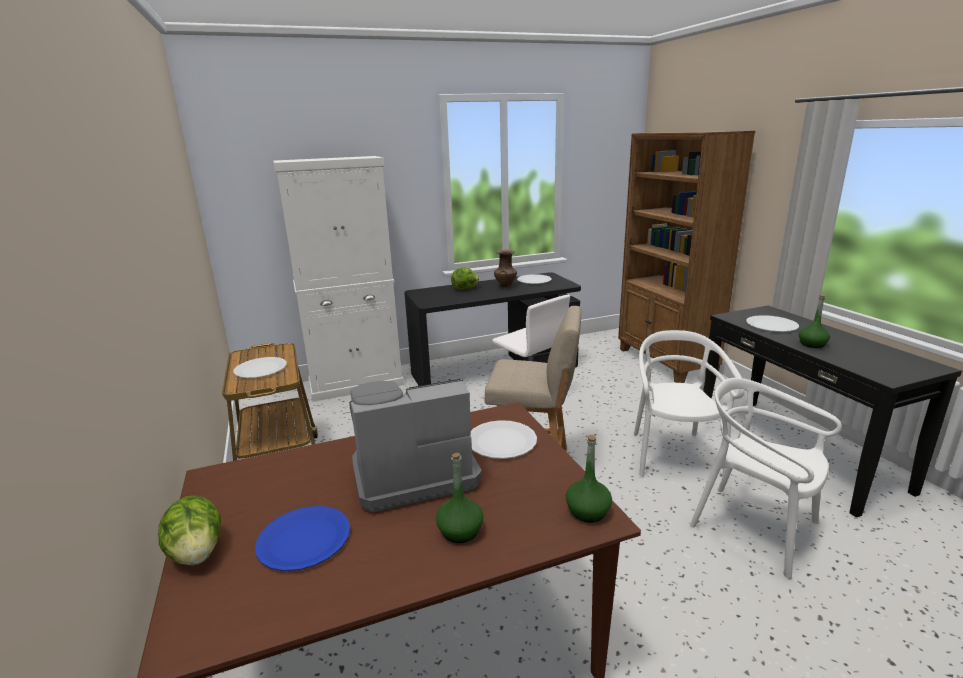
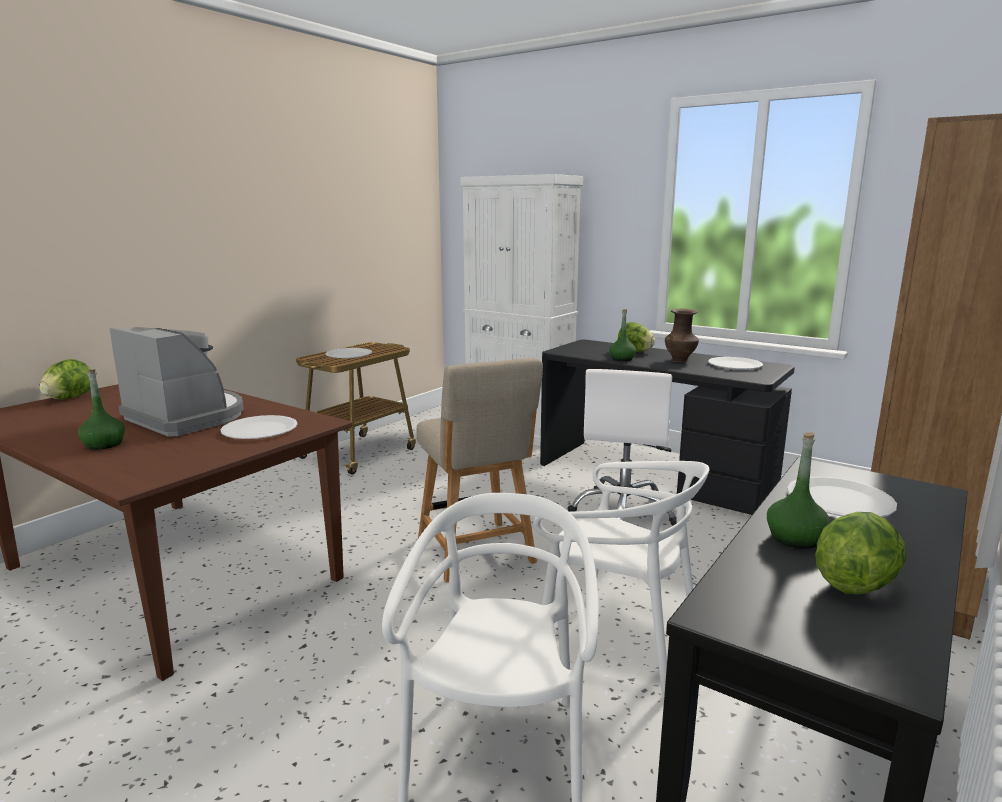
camera: 55 degrees right, 5 degrees down
blue plate [255,506,350,571] -> none
green bottle [566,435,612,523] -> green bottle moved to [609,309,636,361]
white chair [634,330,745,476] -> white chair turned 60 degrees clockwise [534,461,709,697]
none -> lettuce [815,512,906,595]

